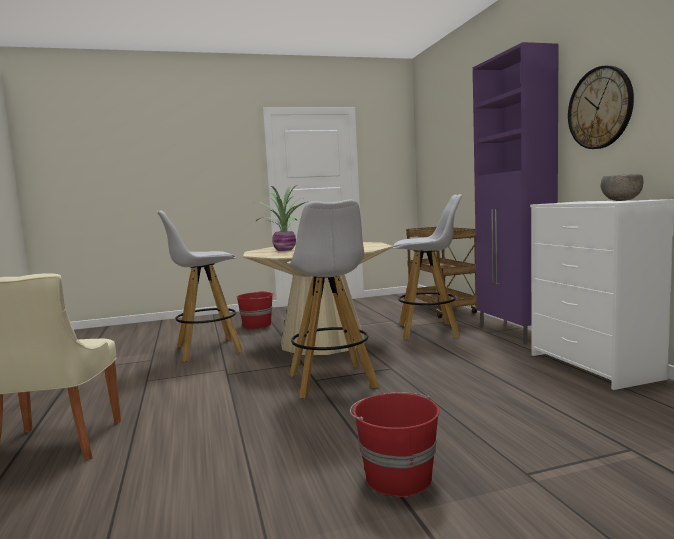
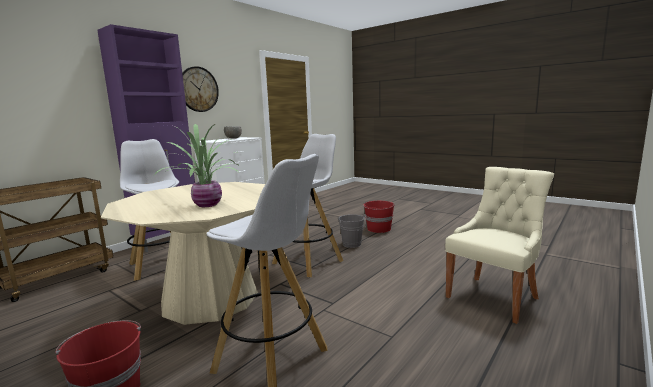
camera: 125 degrees left, 5 degrees up
none -> grey bucket [338,214,366,248]

